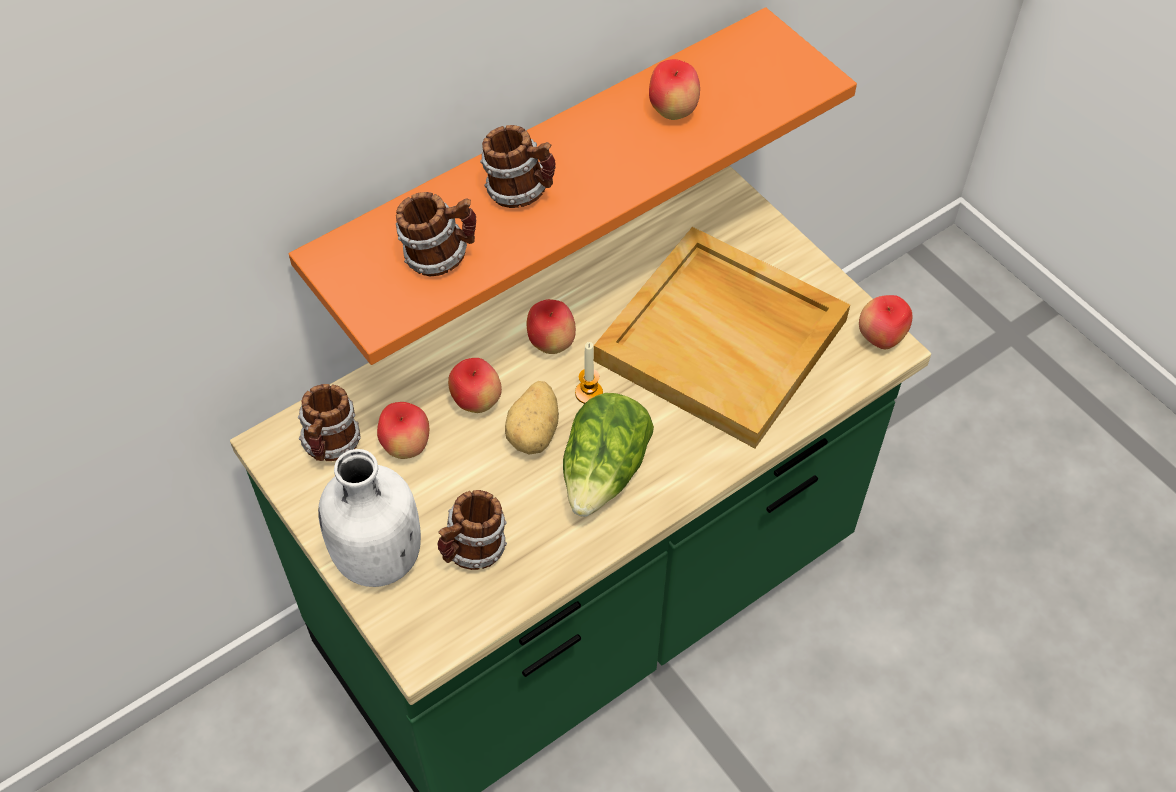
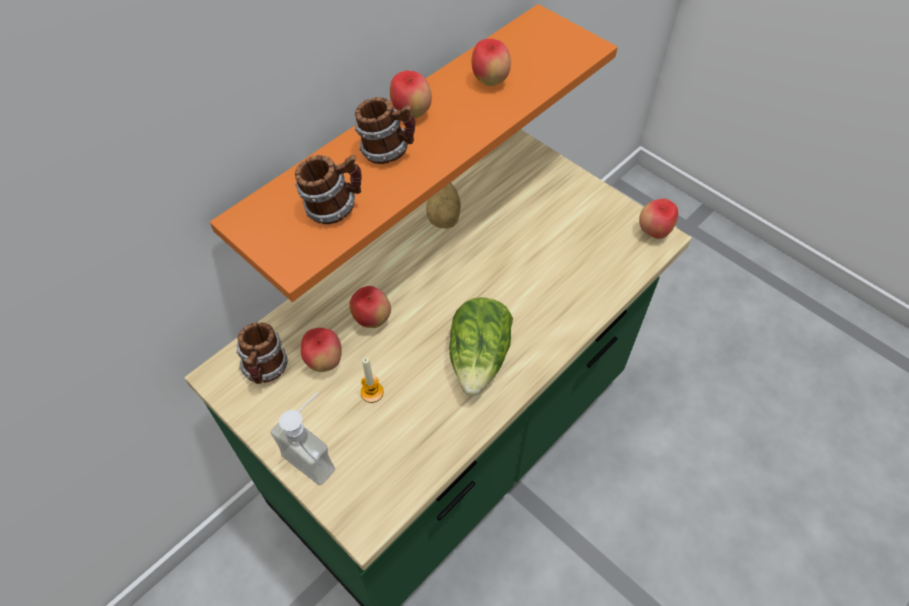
camera: 10 degrees left, 0 degrees up
white bottle [318,449,421,587] -> soap dispenser [271,392,335,485]
mug [437,490,507,570] -> none
potato [505,381,559,455] -> potato moved to [426,182,461,229]
apple [527,299,576,354] -> apple moved to [390,71,432,119]
candle [575,342,603,404] -> candle moved to [361,357,384,403]
beige tray [594,227,850,448] -> none

